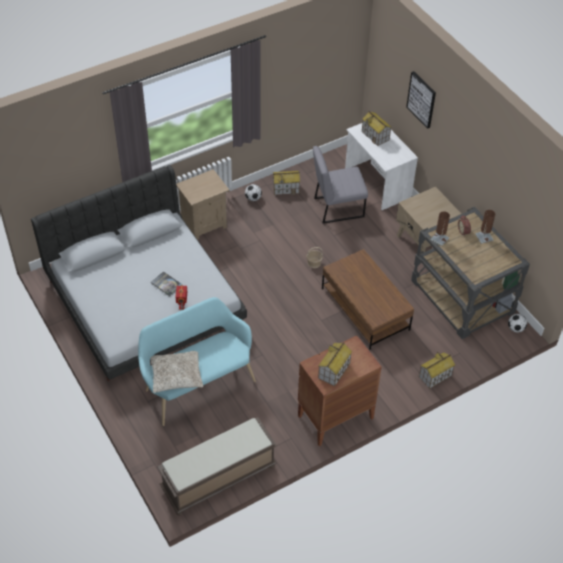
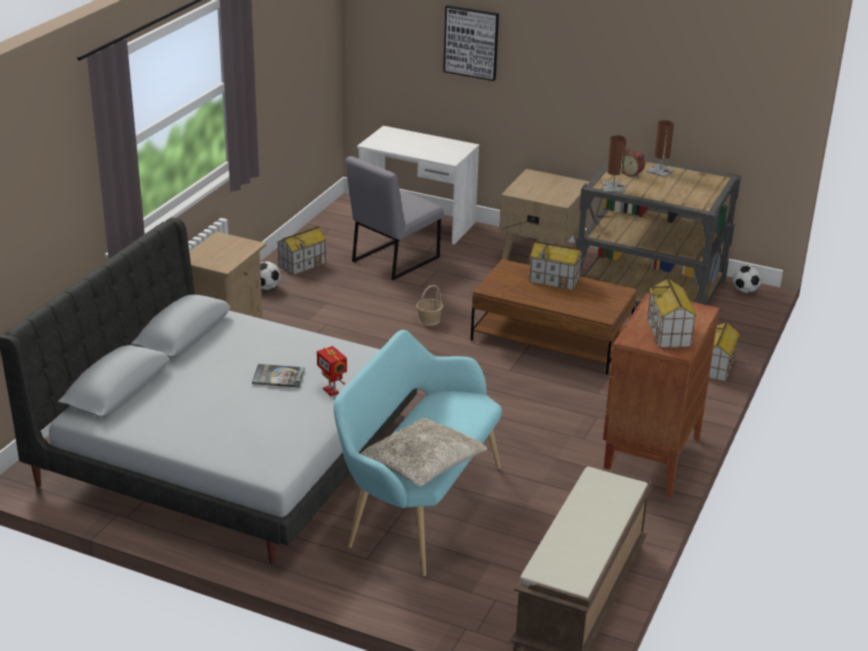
camera: 35 degrees left, 20 degrees down
toy house [362,111,392,146] -> toy house moved to [530,241,583,290]

